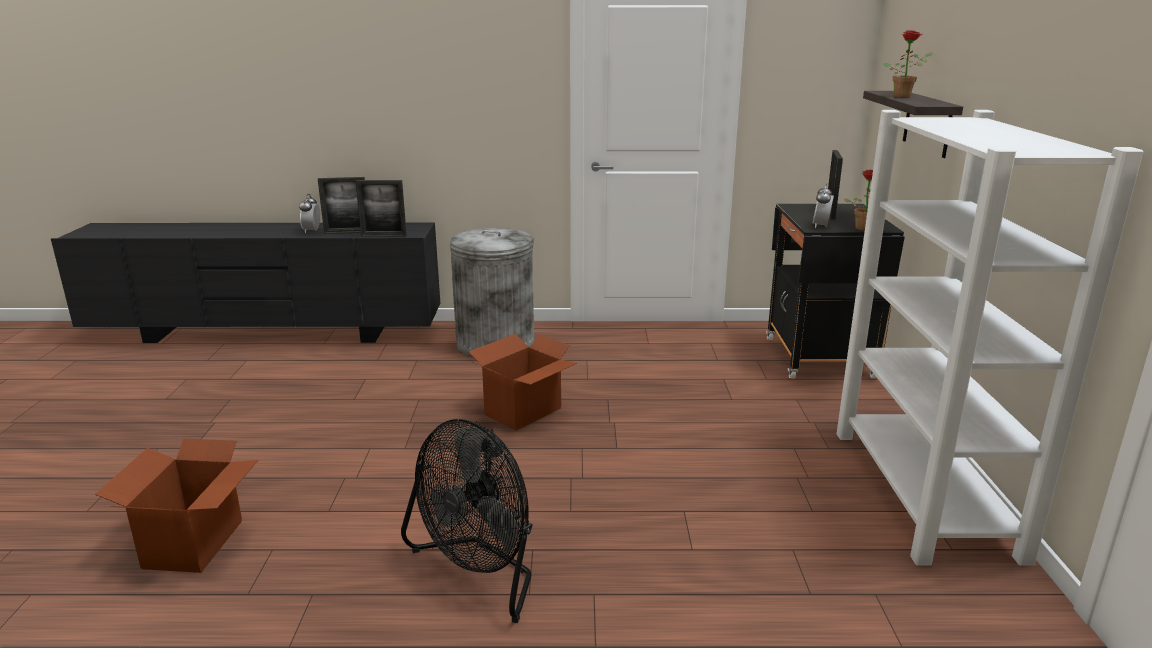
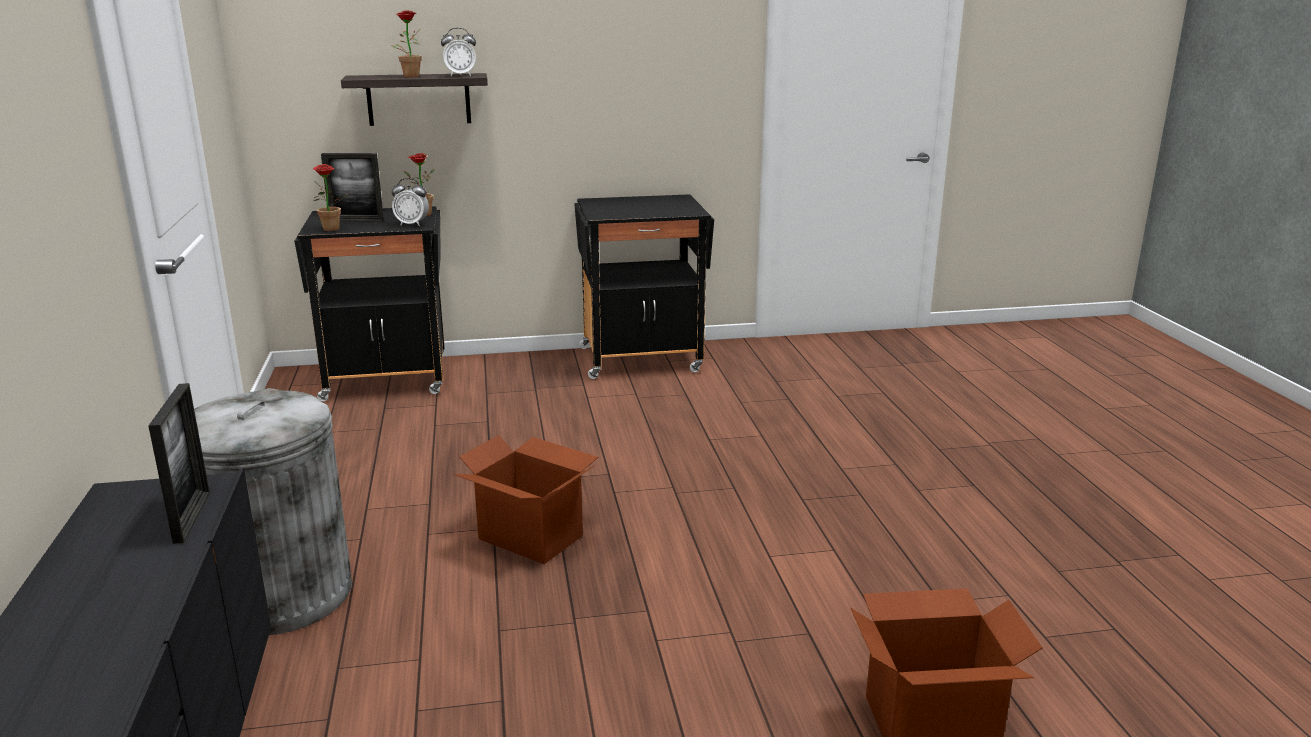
camera: 100 degrees left, 0 degrees up
alarm clock [299,194,320,233] -> alarm clock moved to [441,28,476,76]
picture frame [318,177,365,234] -> none
black fan [401,419,533,623] -> none
white bookcase [837,110,1144,566] -> black cart [574,194,714,379]
none -> potted plant [313,164,350,231]

